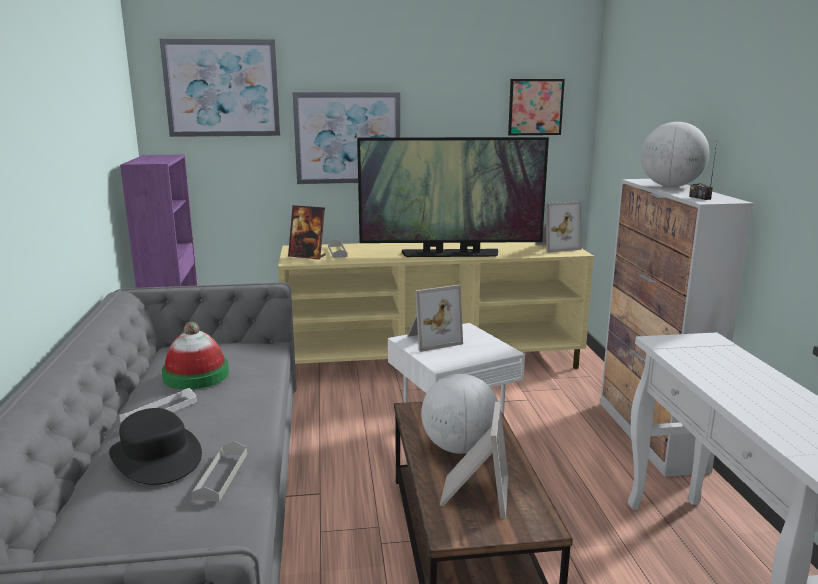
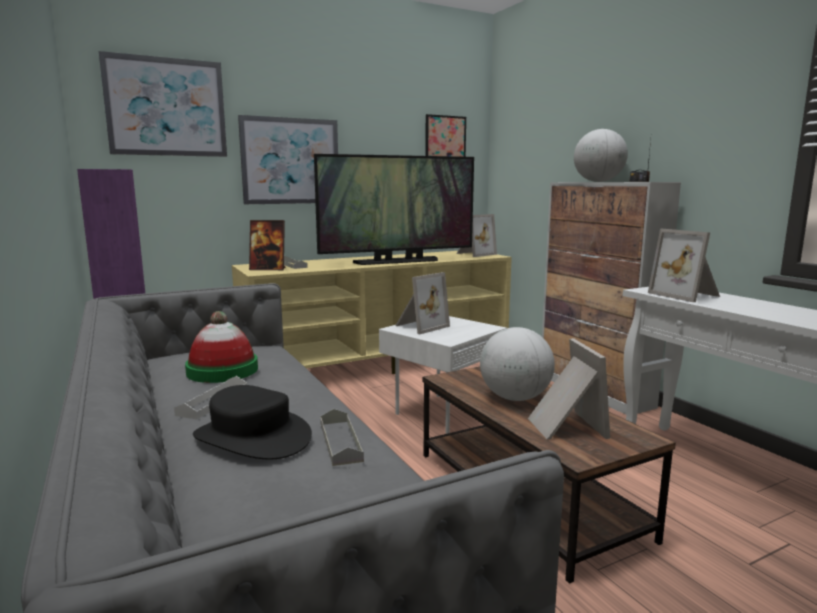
camera: 20 degrees left, 5 degrees down
none -> picture frame [648,228,720,302]

